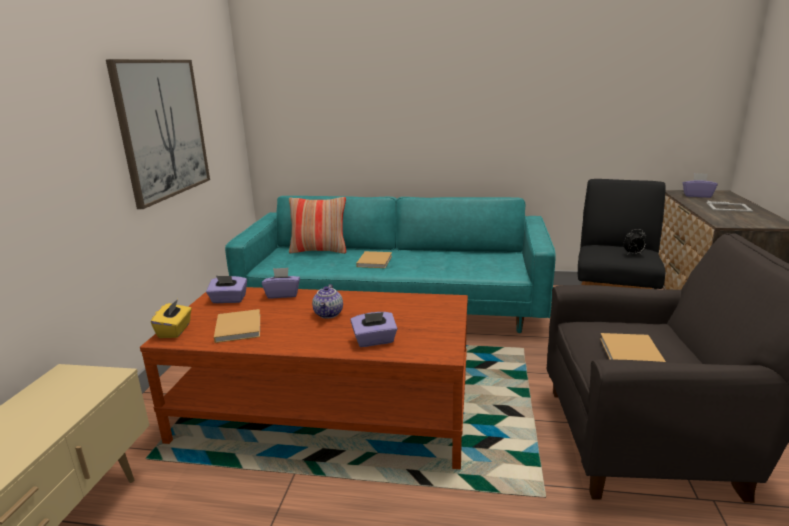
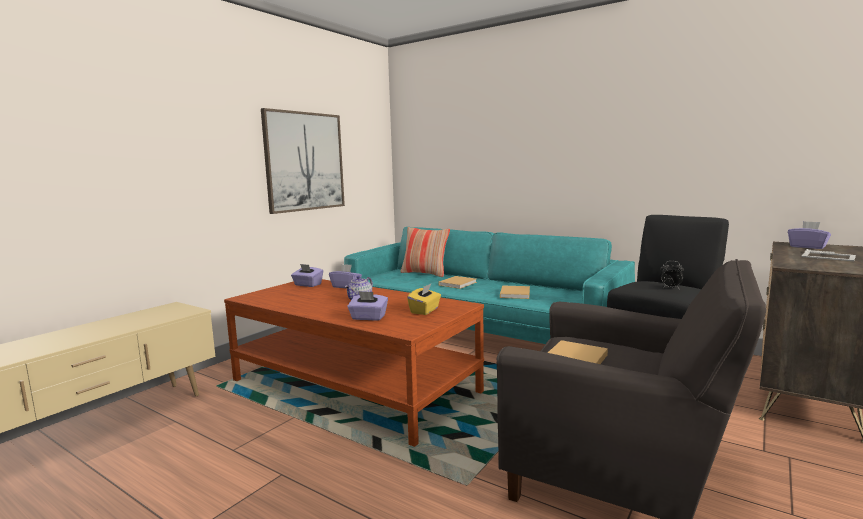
camera: 25 degrees right, 10 degrees down
yellow tissue box [151,299,192,338] -> yellow tissue box moved to [407,284,441,315]
beige book [214,309,260,343] -> beige book moved to [500,285,530,299]

